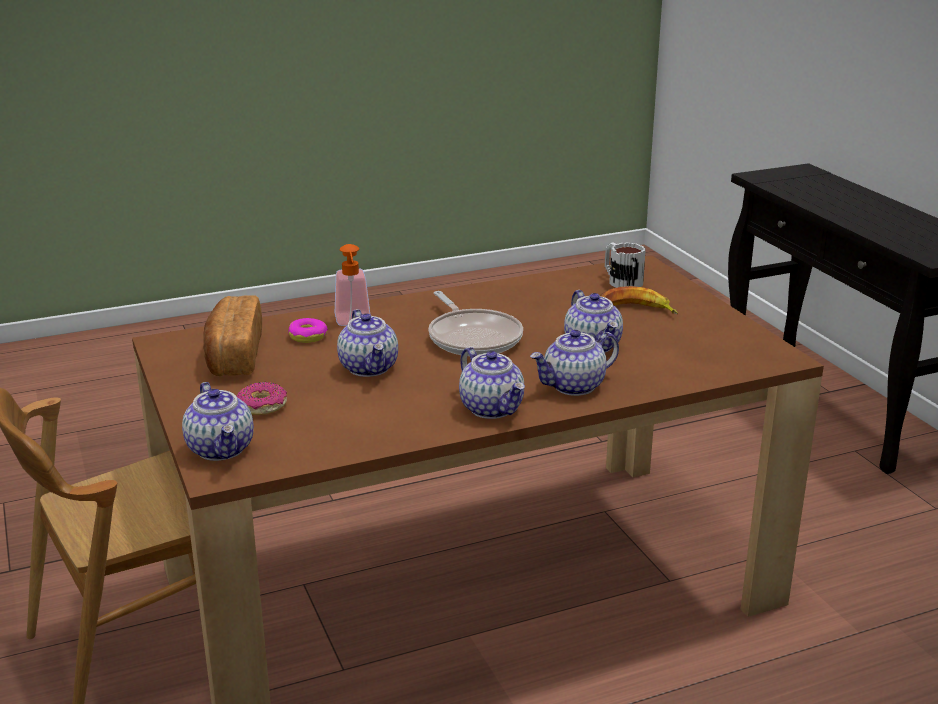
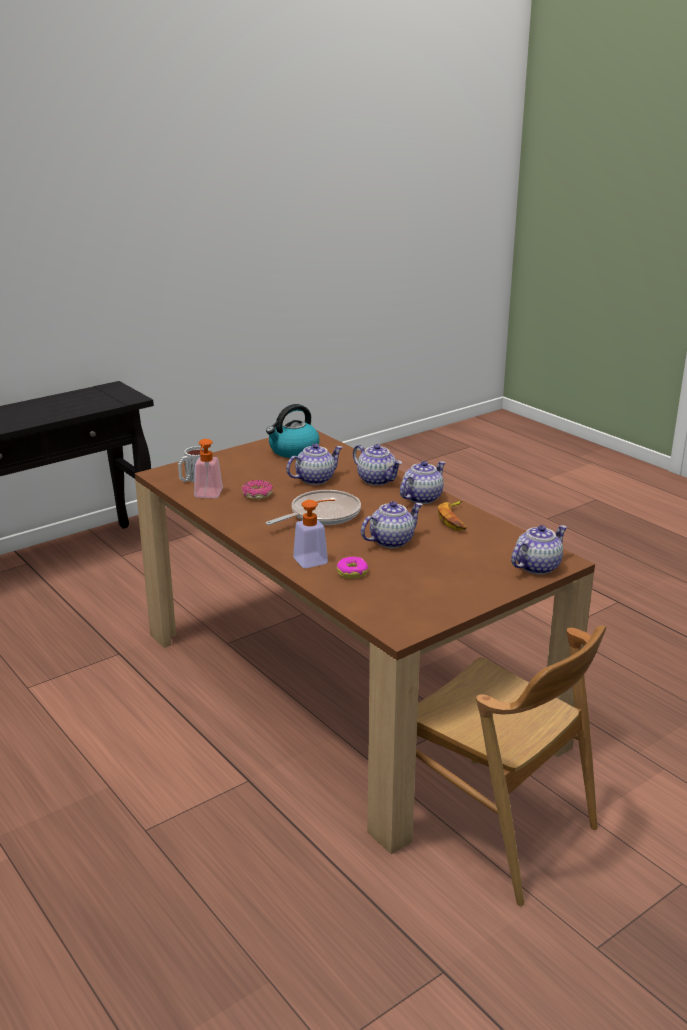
camera: 105 degrees left, 0 degrees up
bread [203,295,262,376] -> none
donut [237,382,287,415] -> donut moved to [242,480,273,500]
banana [600,286,678,314] -> banana moved to [438,501,467,530]
none -> soap dispenser [194,439,223,498]
none -> kettle [266,404,319,458]

